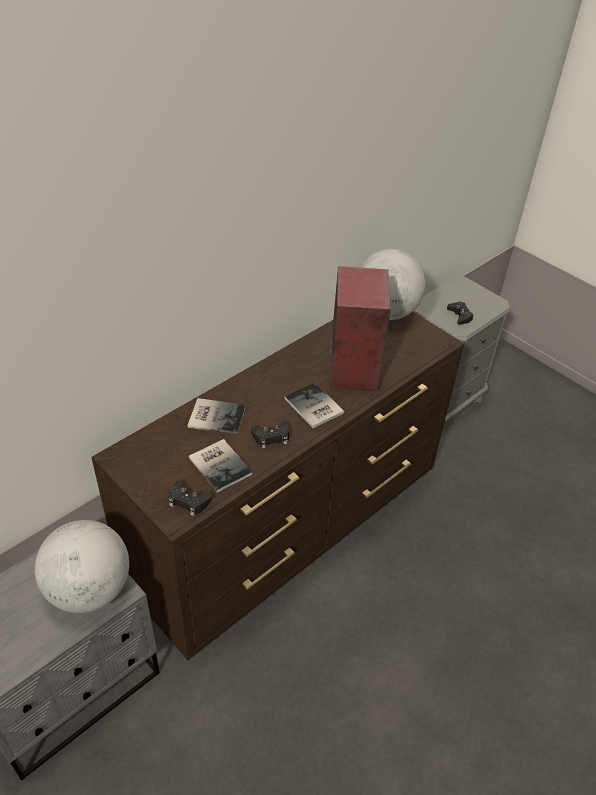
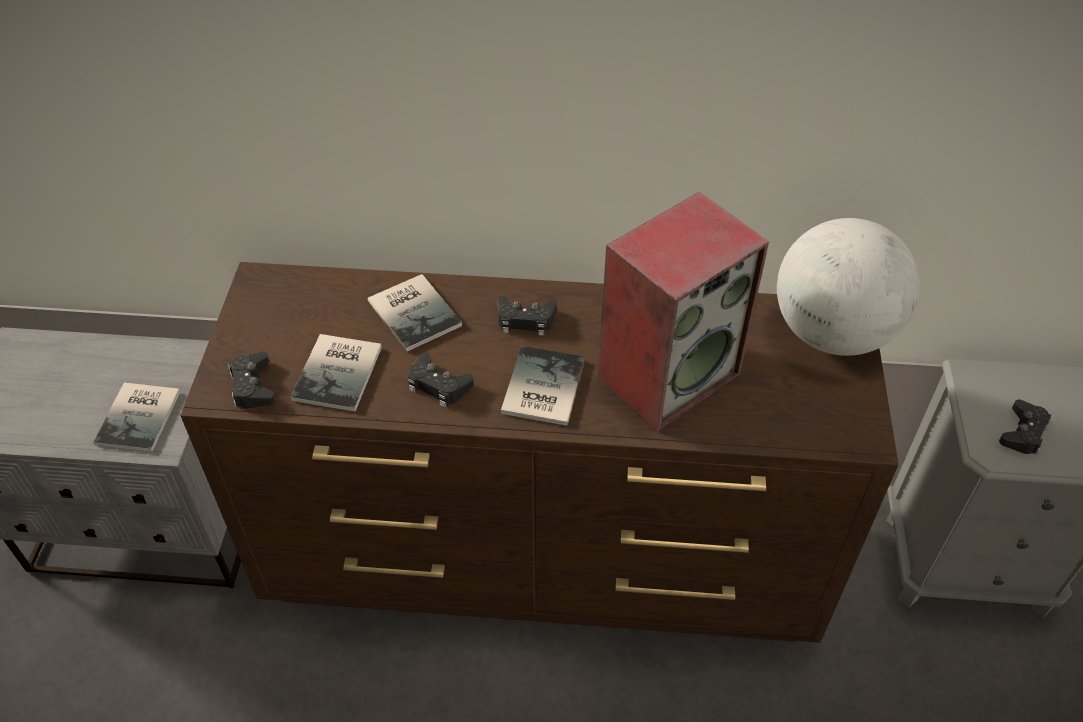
camera: 50 degrees right, 5 degrees up
globe [35,520,129,613] -> book [93,383,180,452]
none -> black game controller [497,296,557,336]

